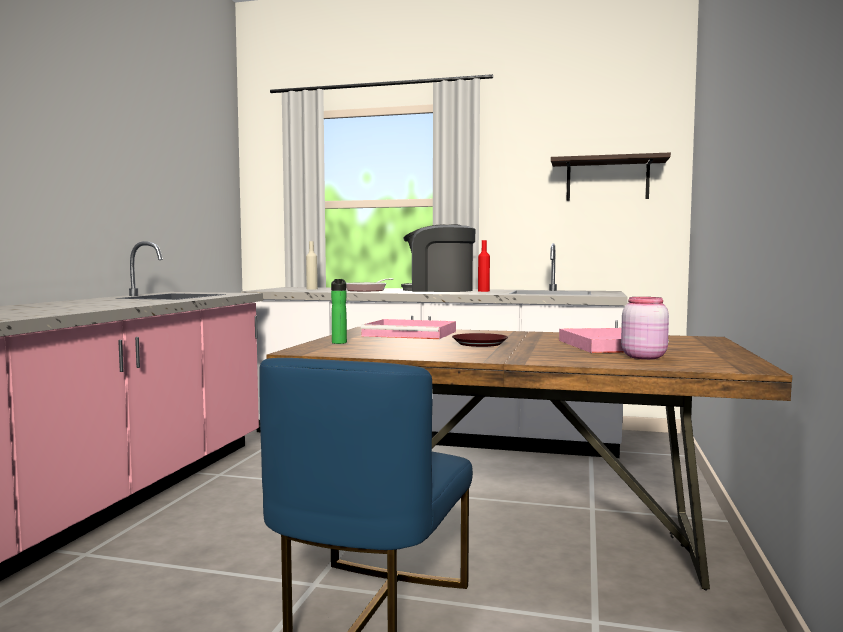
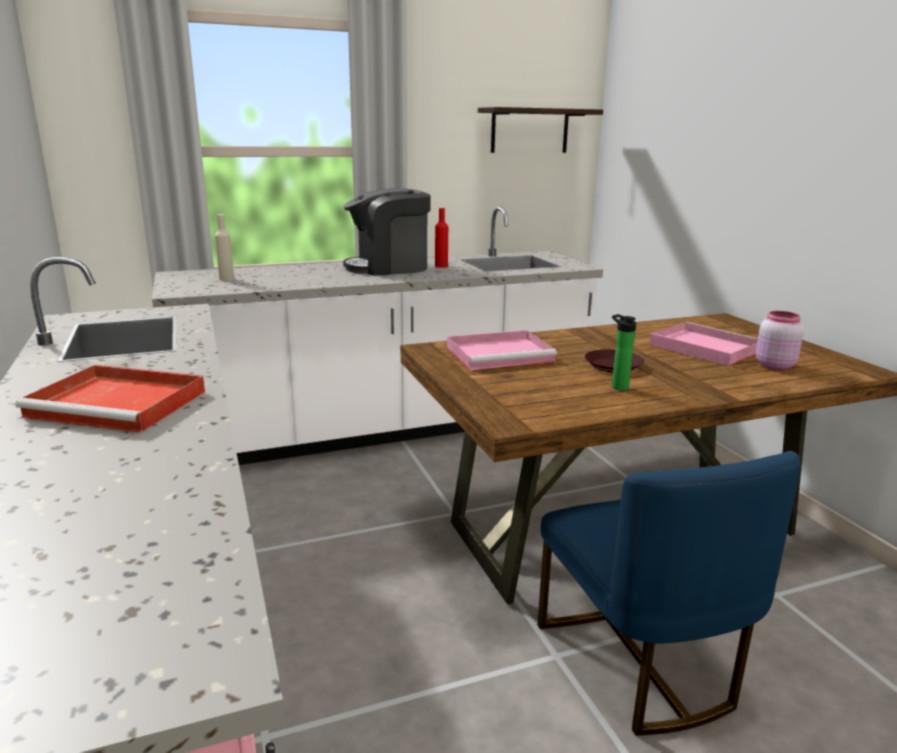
camera: 35 degrees left, 15 degrees up
bottle [331,279,347,344] -> bottle moved to [612,314,636,391]
frying pan [346,278,393,292] -> none
none -> red tray [15,365,205,433]

